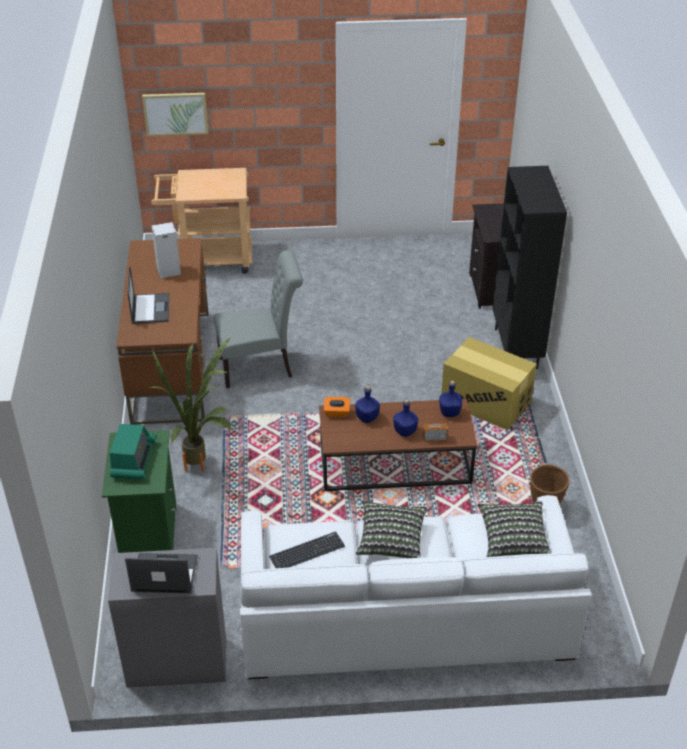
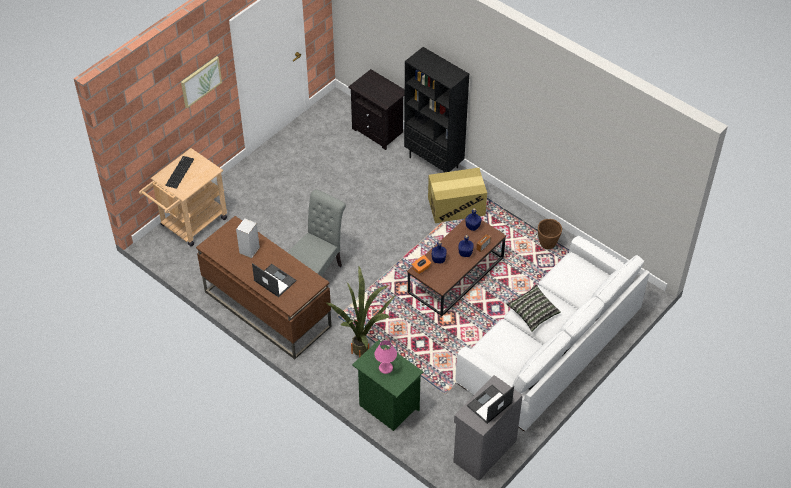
camera: 45 degrees left, 10 degrees up
radio [110,424,157,480] -> pink table lamp [374,340,397,374]
picture [142,93,208,136] -> picture moved to [181,56,222,108]
keyboard [269,531,345,568] -> keyboard moved to [165,156,194,189]
pillow [478,502,551,557] -> none

